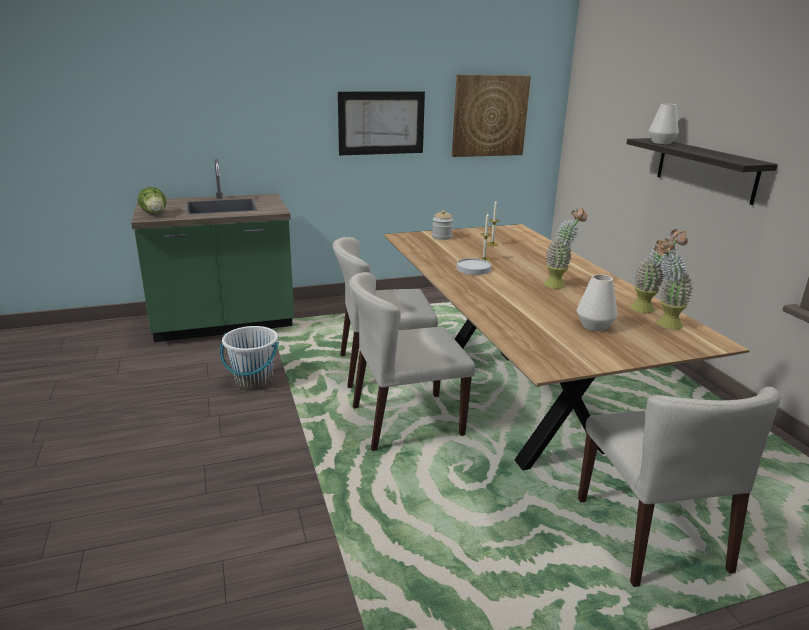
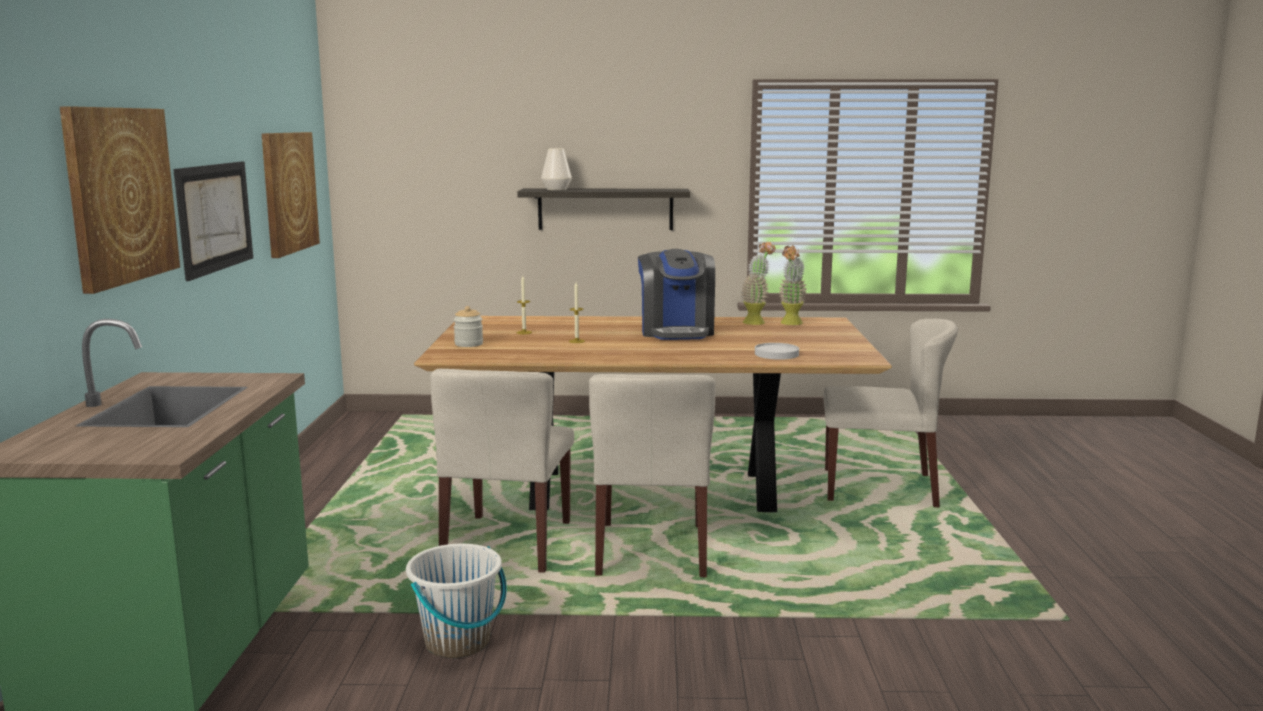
camera: 70 degrees left, 10 degrees down
lettuce [138,187,166,214] -> none
white plate [457,258,491,275] -> white plate moved to [755,343,799,360]
potted plant [544,208,588,289] -> coffee machine [638,249,715,340]
white vase [577,274,618,331] -> none
none -> picture [60,106,180,294]

